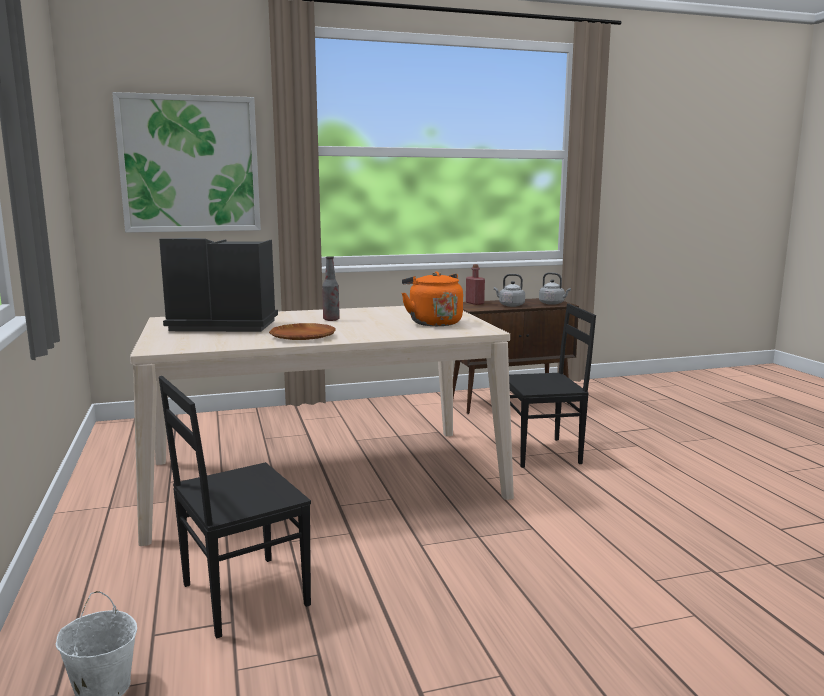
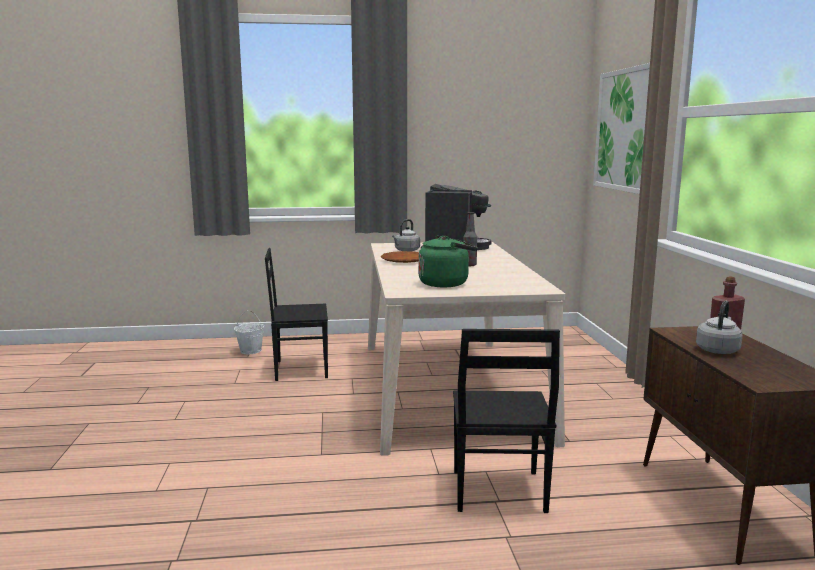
camera: 100 degrees right, 0 degrees up
black chair [159,376,311,638] -> black chair turned 75 degrees counterclockwise [265,248,328,381]
orange kettle [402,272,463,326] -> green kettle [418,236,478,287]
grey kettle [539,272,571,305] -> grey kettle moved to [392,219,420,252]

